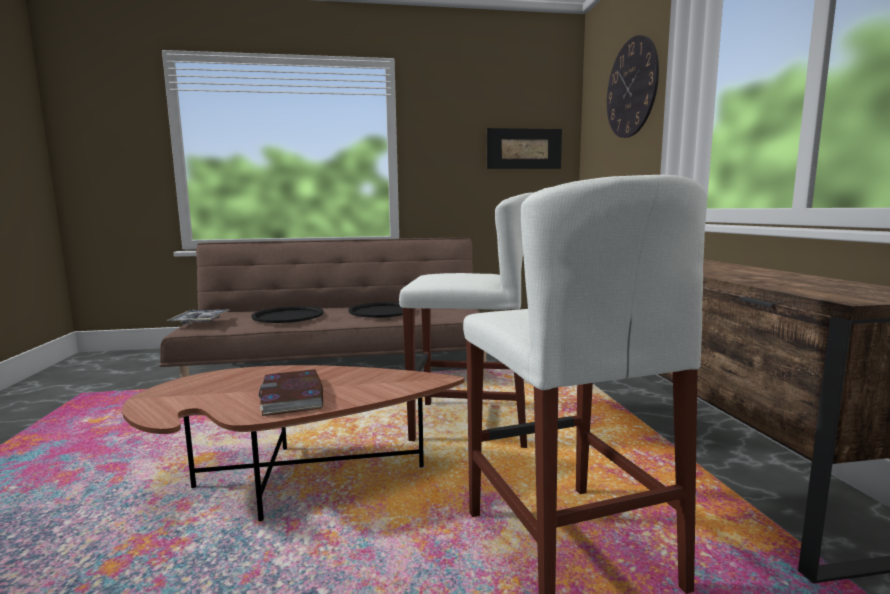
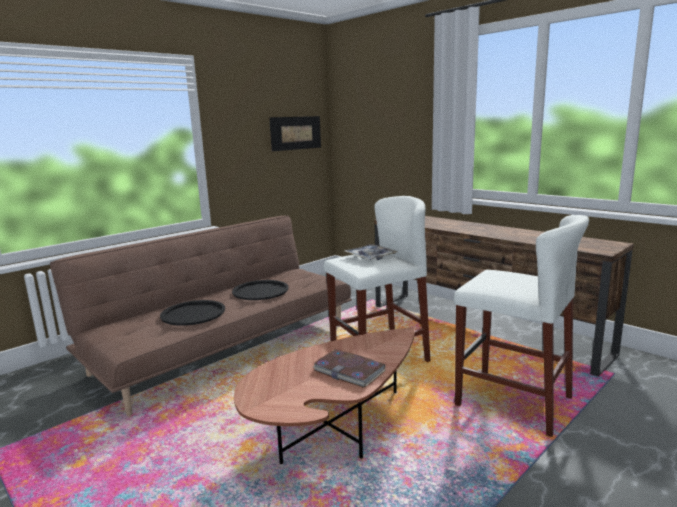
camera: 35 degrees left, 5 degrees up
tray [166,309,230,324] -> tray moved to [345,244,398,260]
wall clock [607,35,659,138] -> none

